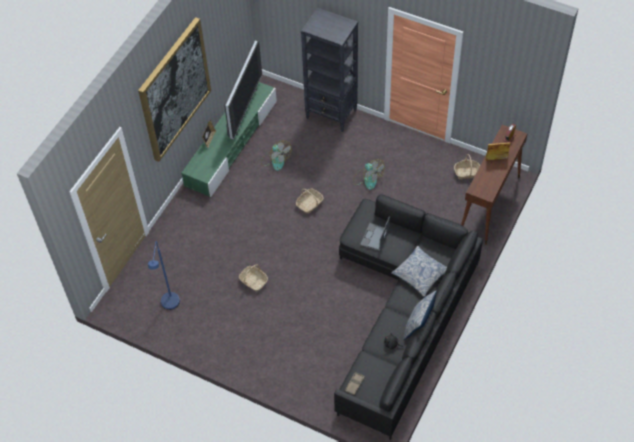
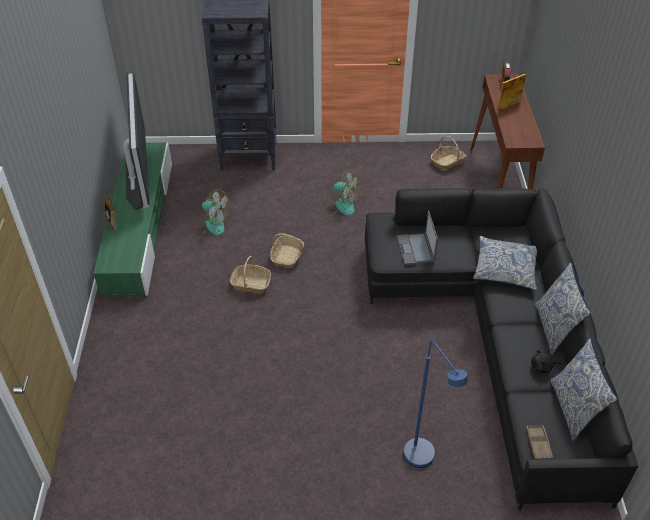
camera: 30 degrees left, 10 degrees down
picture [138,17,211,162] -> none
blue floor lamp [148,241,180,310] -> blue floor lamp moved to [403,340,468,468]
basket [239,265,268,291] -> basket moved to [230,256,271,294]
none -> pillow [551,339,617,442]

